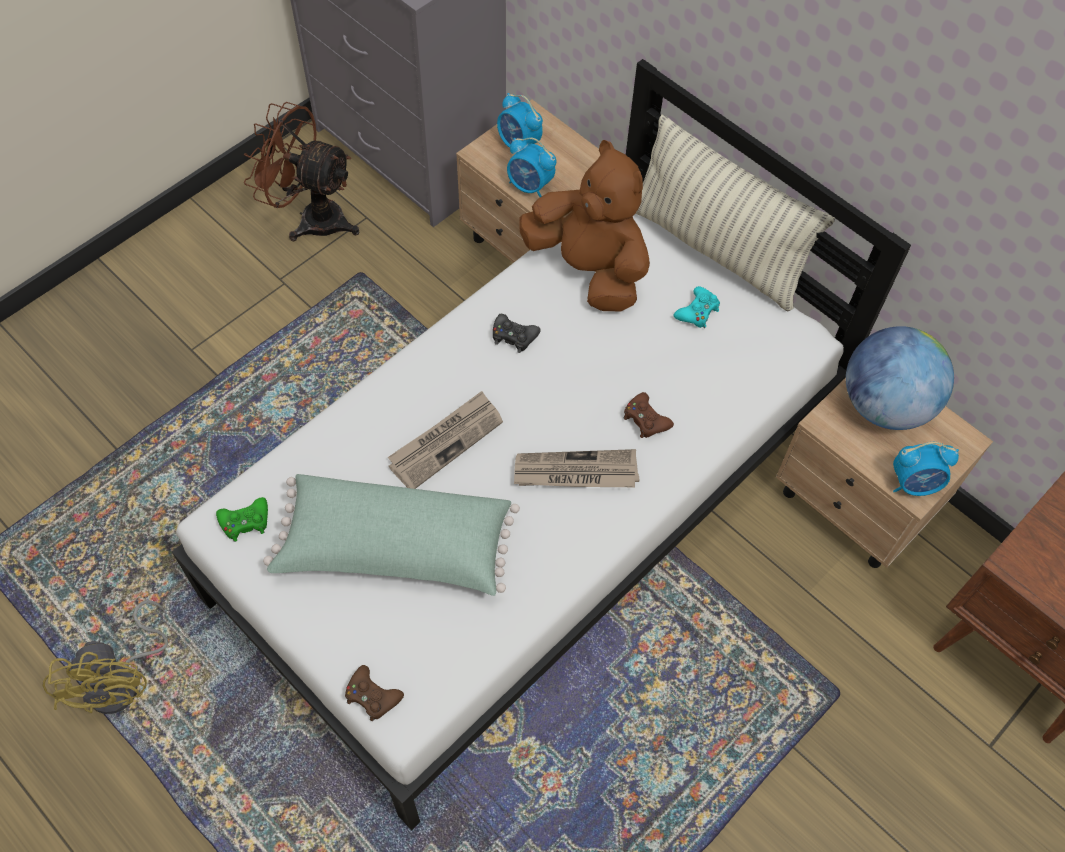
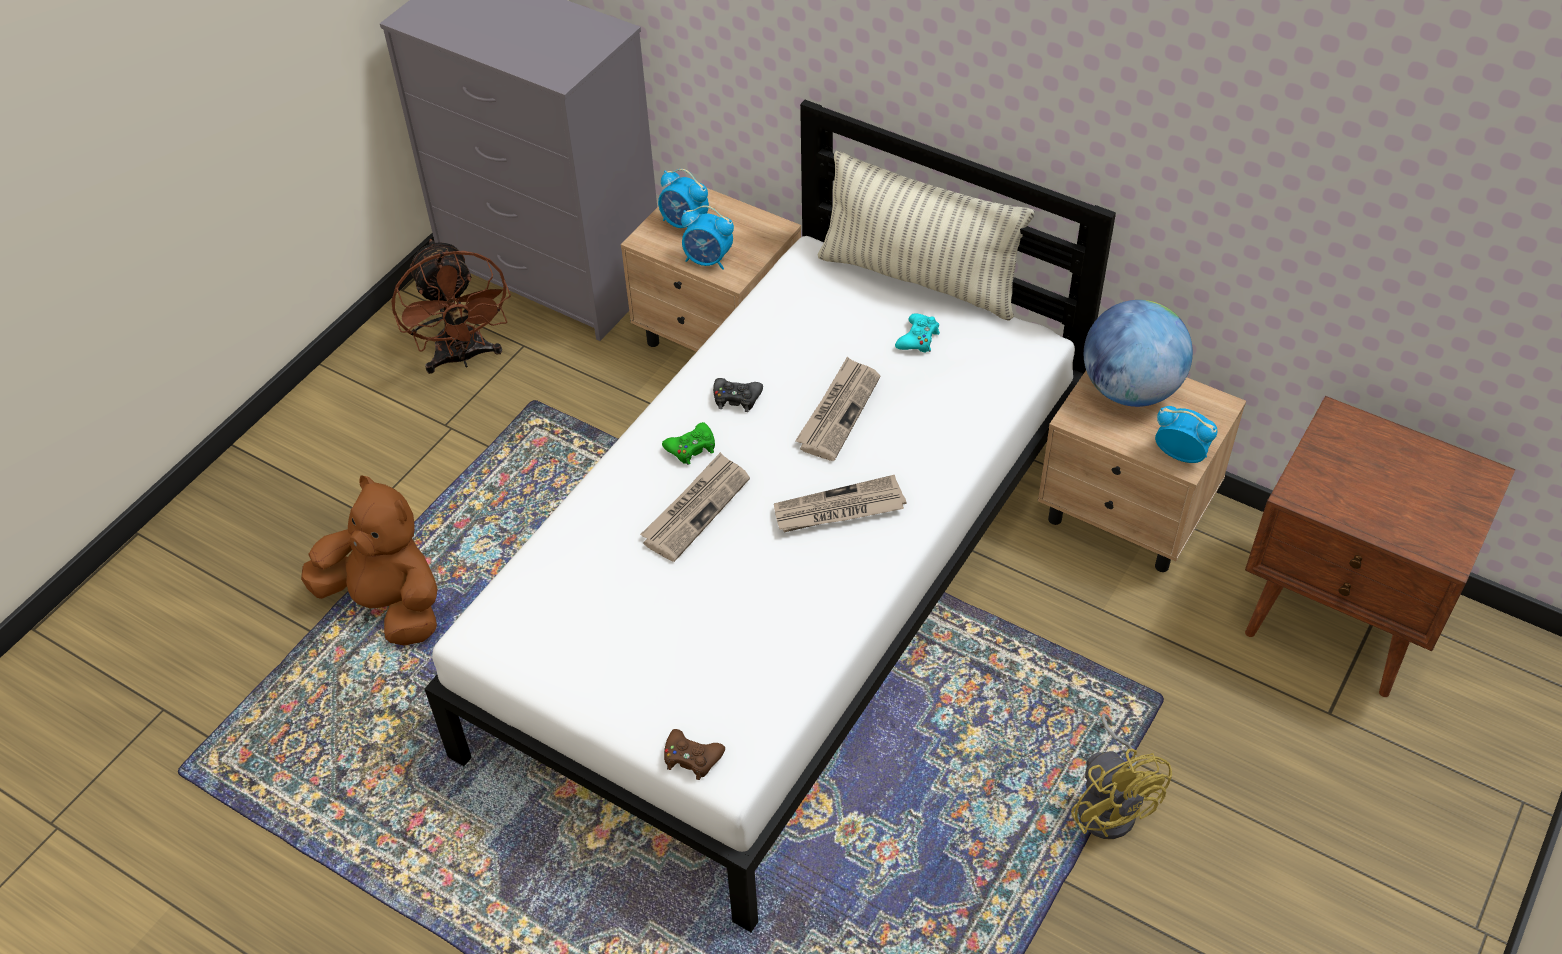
camera: 10 degrees left, 10 degrees down
yellow fan [43,600,168,714] -> yellow fan moved to [1071,713,1172,839]
green game controller [216,497,268,542] -> green game controller moved to [662,422,715,465]
brown fan [244,102,359,242] -> brown fan turned 120 degrees counterclockwise [391,239,511,374]
green pillow [263,474,520,596] -> none
brown plush toy [519,140,650,311] -> brown plush toy moved to [301,476,438,646]
brown game controller [624,392,674,438] -> none
alarm clock [893,442,959,496] -> alarm clock turned 135 degrees counterclockwise [1155,406,1218,463]
none -> newspaper [795,357,880,461]

